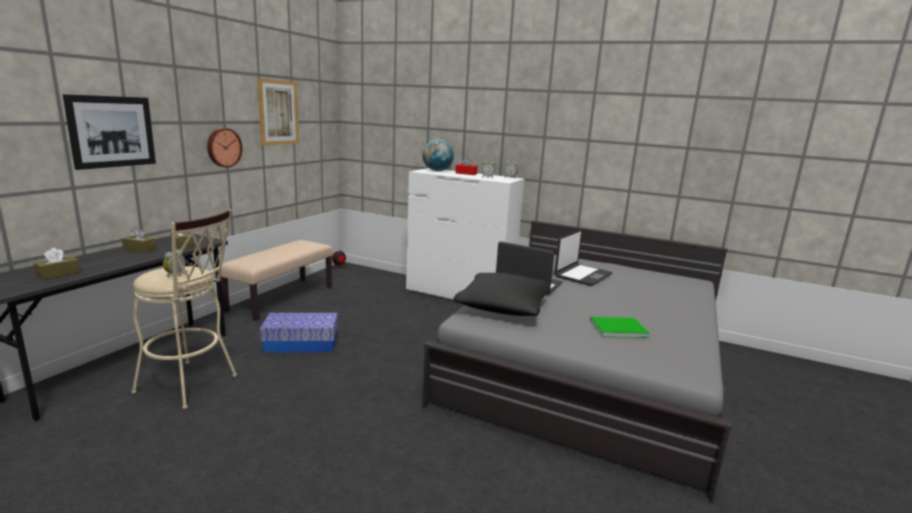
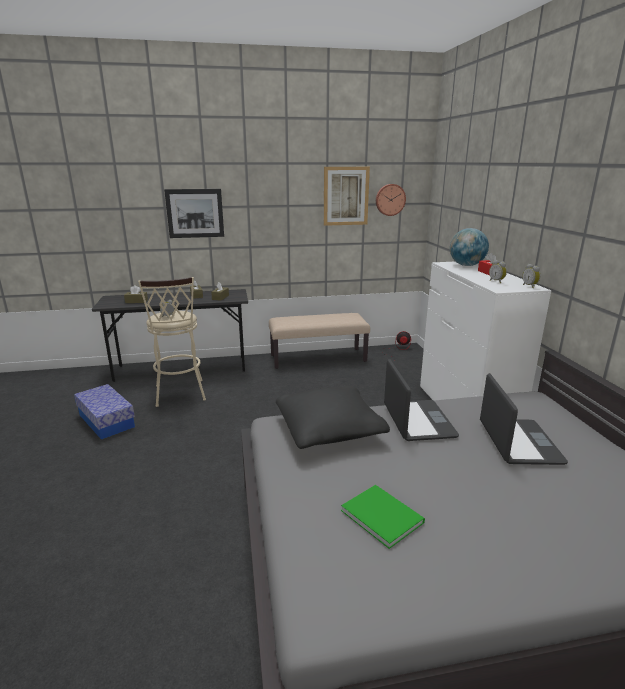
camera: 55 degrees right, 5 degrees up
wall clock [207,128,243,168] -> wall clock moved to [376,184,406,216]
storage box [260,313,338,353] -> storage box moved to [74,384,135,439]
laptop [554,229,612,286] -> laptop turned 90 degrees counterclockwise [480,374,568,465]

